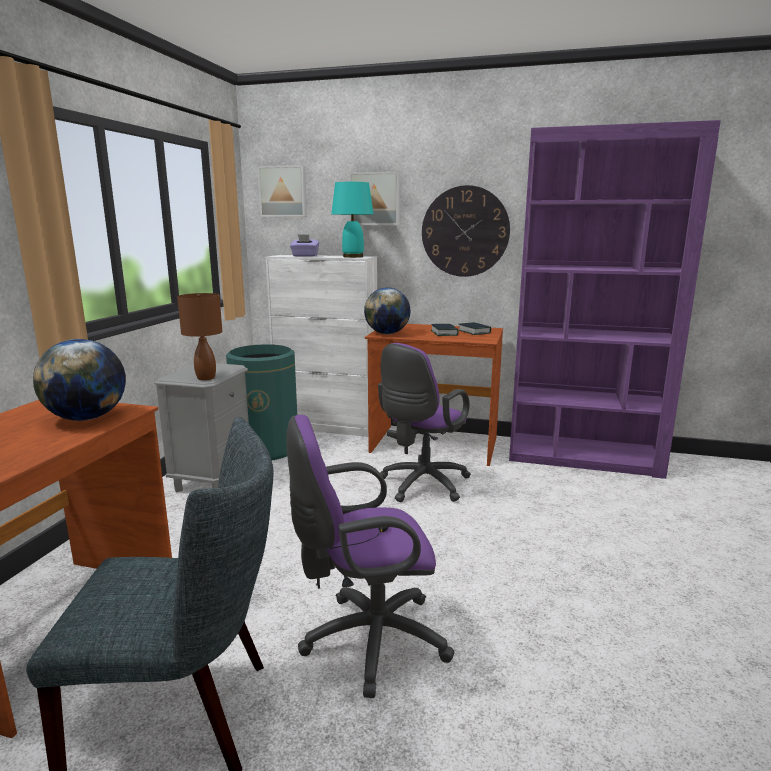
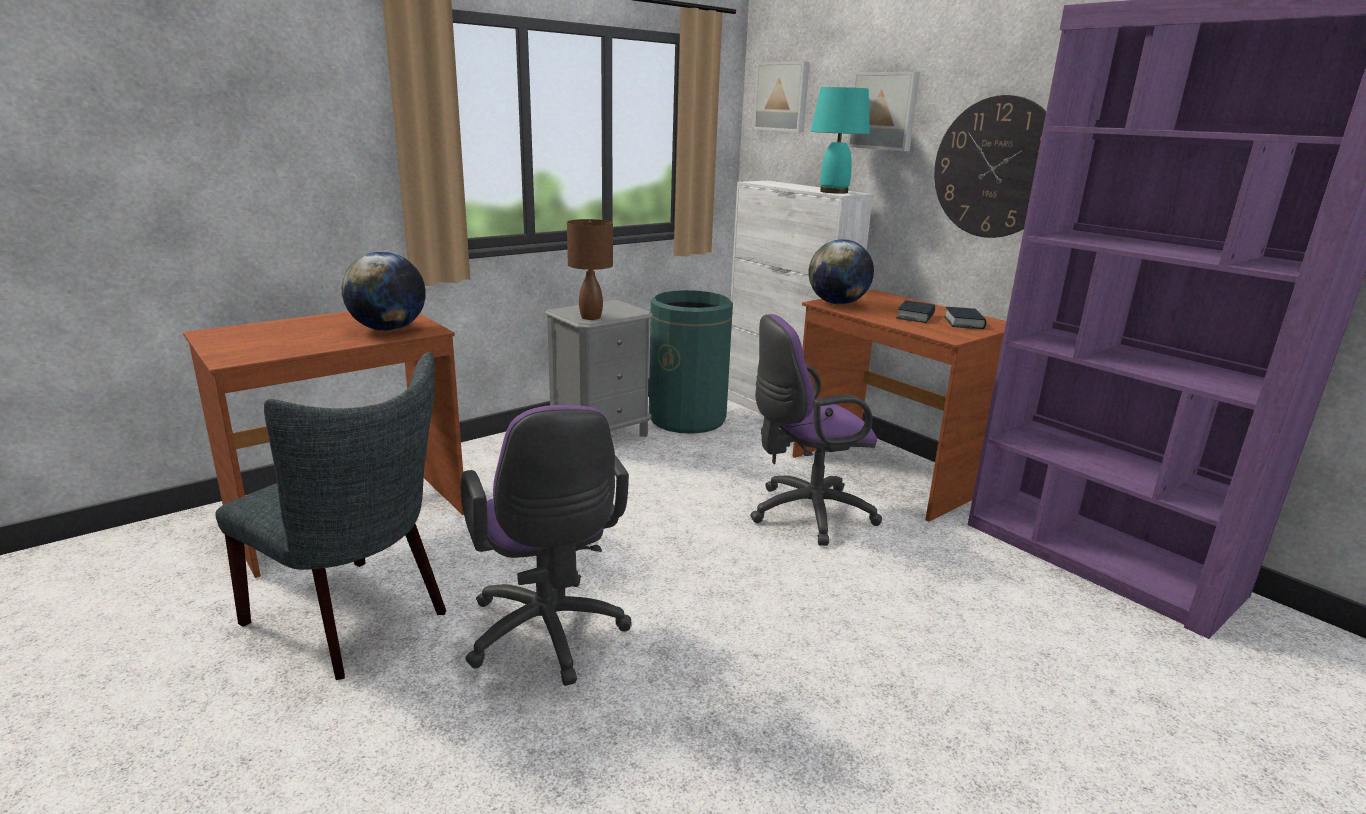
camera: 35 degrees right, 5 degrees up
purple office chair [286,415,454,698] -> purple office chair turned 135 degrees counterclockwise [461,405,632,686]
purple tissue box [290,234,319,257] -> none

